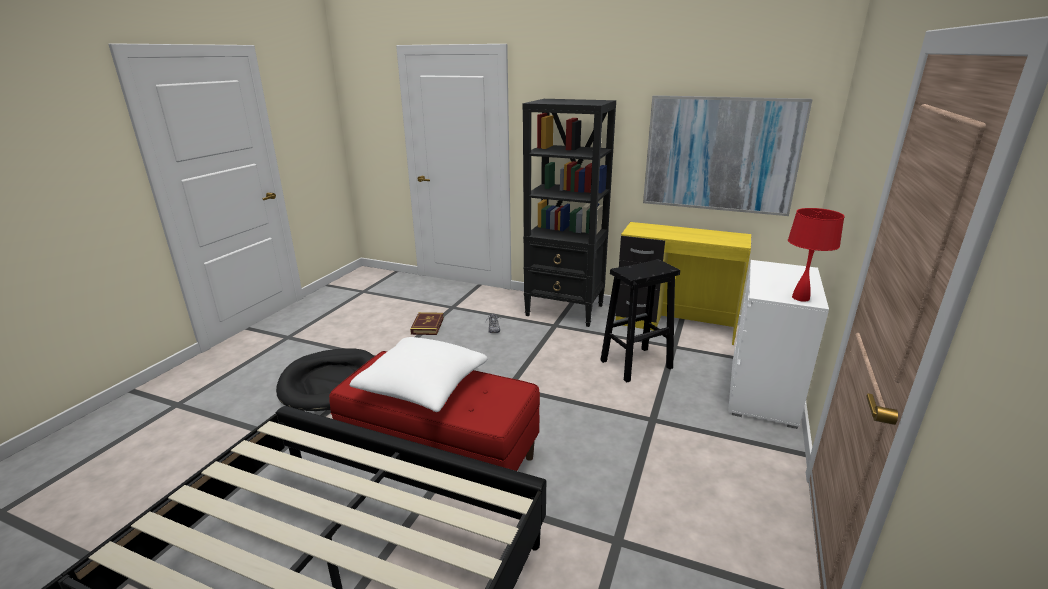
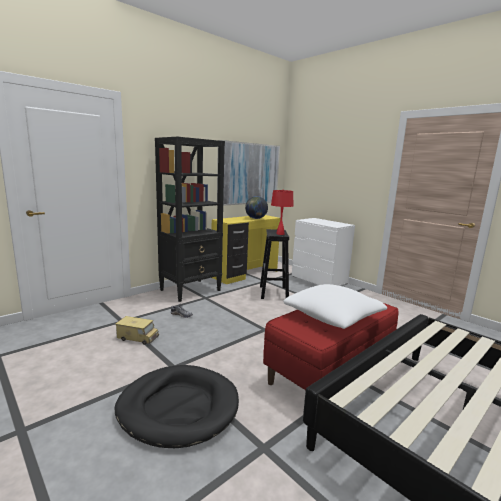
camera: 65 degrees left, 10 degrees down
book [410,312,444,335] -> toy truck [115,316,159,345]
red table lamp [788,208,845,302] -> red table lamp moved to [271,190,293,235]
none -> globe [245,196,268,219]

